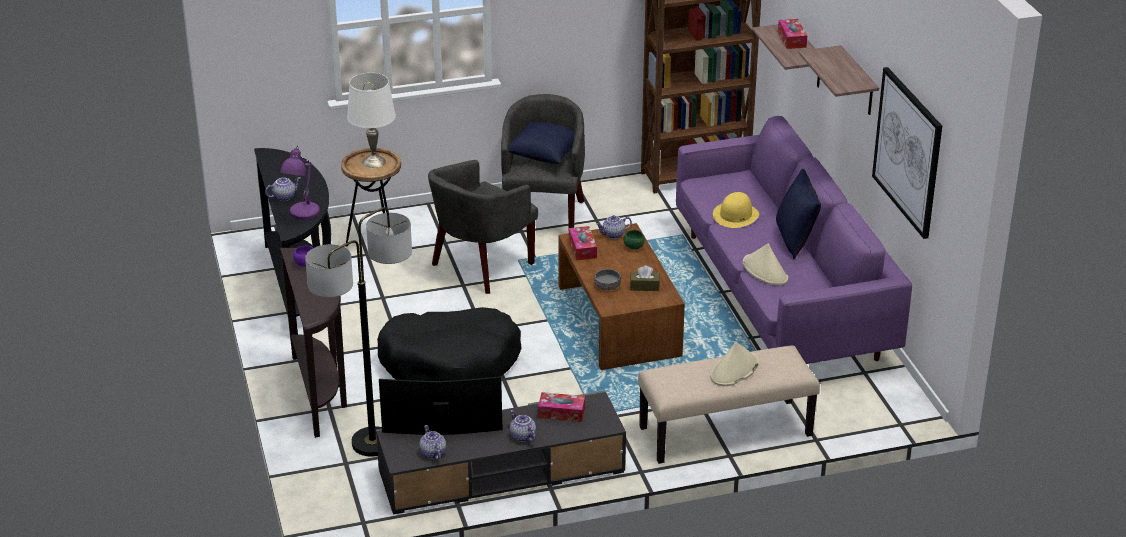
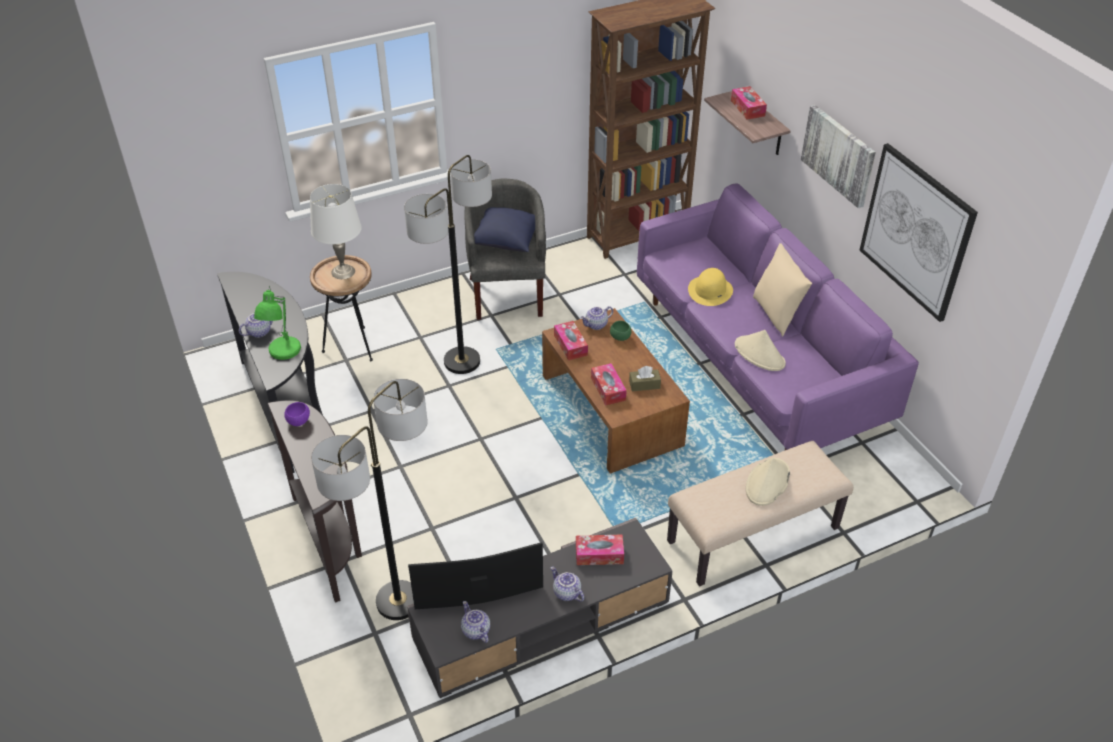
camera: 10 degrees left, 10 degrees up
purple table lamp [280,145,320,220] -> green table lamp [254,286,301,360]
black dog bed [377,307,522,381] -> none
grey armchair [428,160,538,294] -> floor lamp [404,155,492,374]
grey bowl [594,269,621,290] -> tissue box [591,363,627,406]
blue pillow [776,169,821,259] -> beige pillow [753,243,812,337]
shelf [798,45,879,115] -> picture [801,105,876,208]

